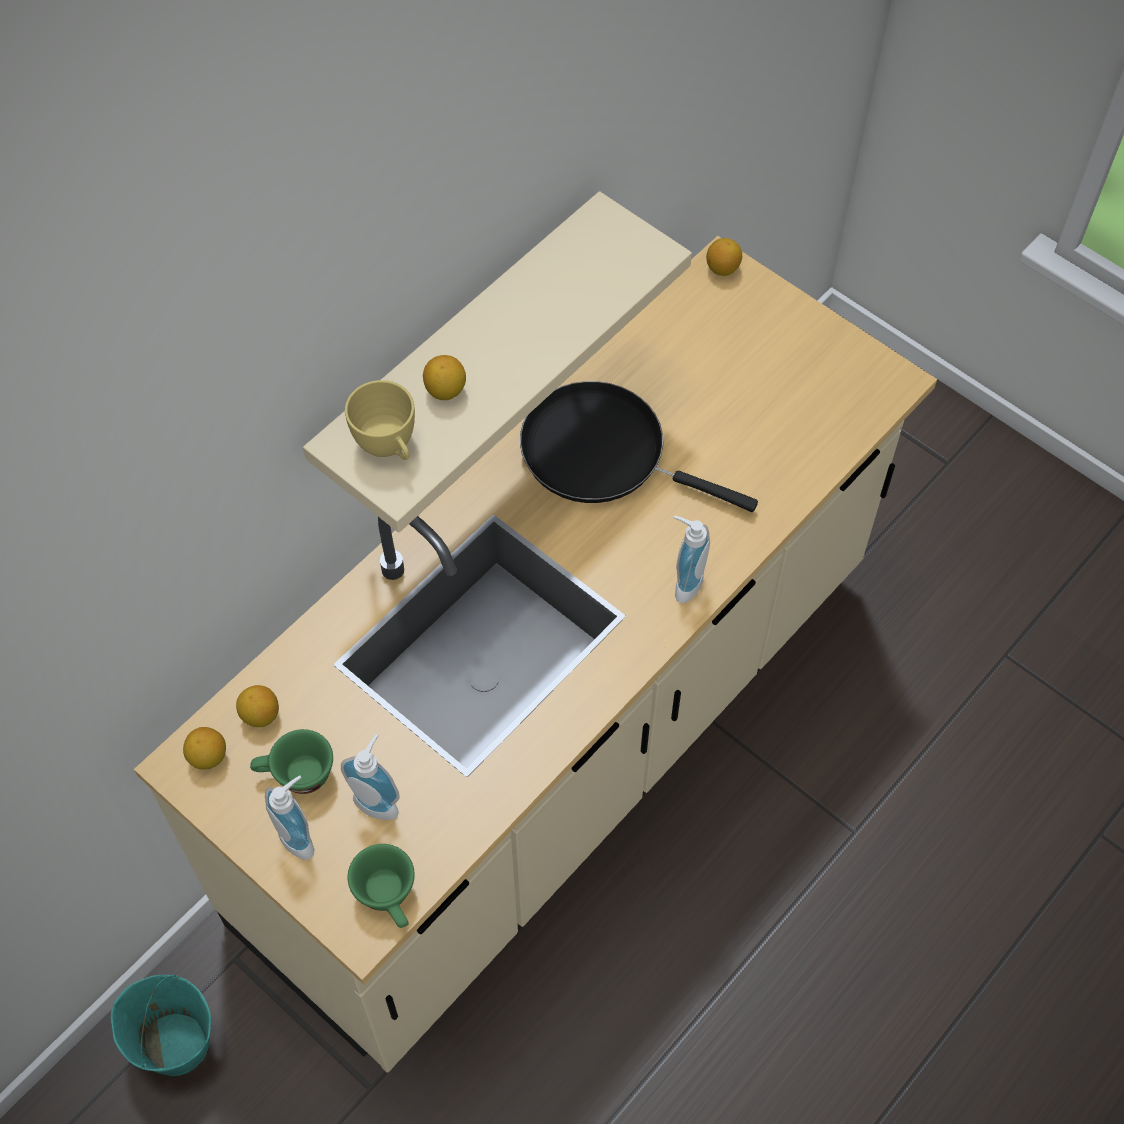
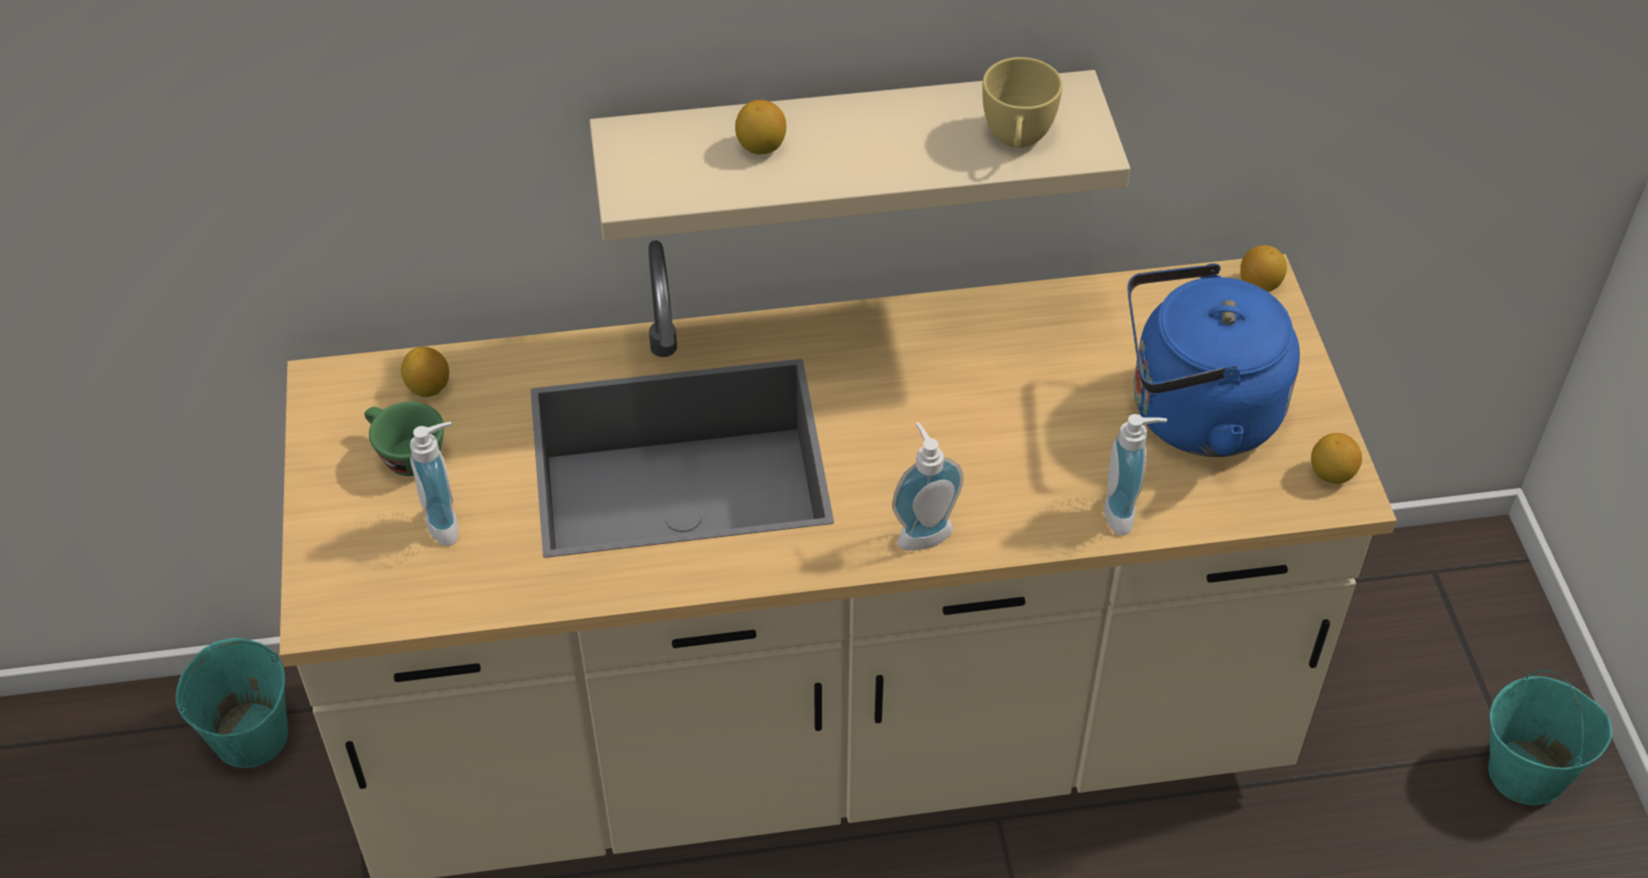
camera: 40 degrees right, 10 degrees down
lemon [183,727,226,770] -> lemon moved to [1311,433,1362,484]
soap dispenser [265,775,314,860] -> soap dispenser moved to [1104,414,1167,536]
yellow cup [345,380,415,460] -> yellow cup moved to [982,57,1063,148]
green cup [347,844,415,928] -> none
black frying pan [520,381,758,512] -> none
none -> blue kettle [1128,264,1300,457]
none -> turquoise bucket [1488,670,1612,805]

